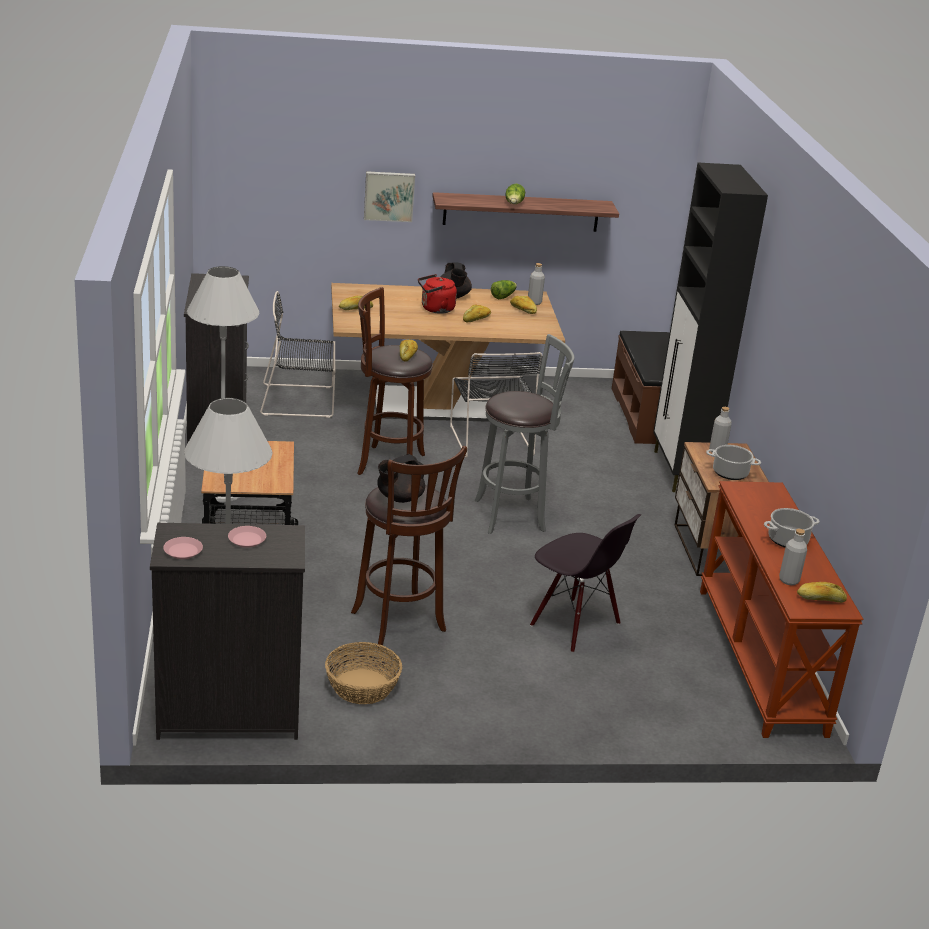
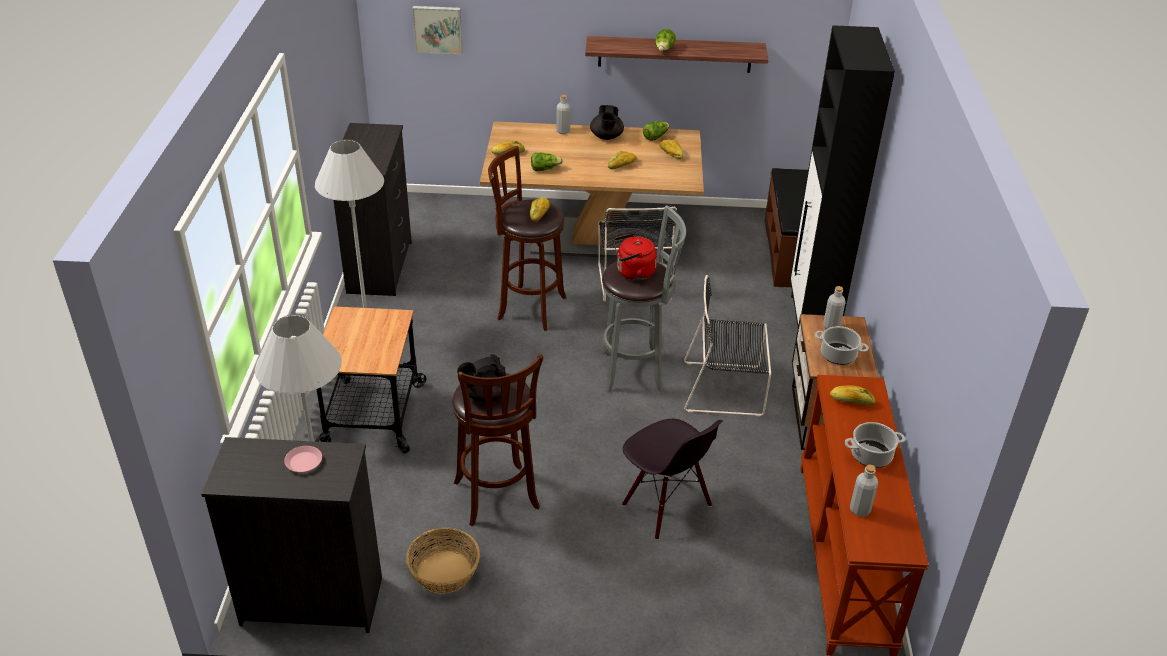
camera: 10 degrees right, 10 degrees up
pink plate [163,537,203,559] -> none
black chair [260,291,335,418] -> black chair moved to [684,275,771,416]
picture [364,171,415,222] -> picture moved to [412,6,463,54]
red kettle [418,274,457,314] -> red kettle moved to [613,233,657,281]
grey bottle [528,263,545,305] -> grey bottle moved to [556,95,571,134]
bread [797,582,847,603] -> bread moved to [830,386,875,406]
none -> lettuce [531,153,563,171]

